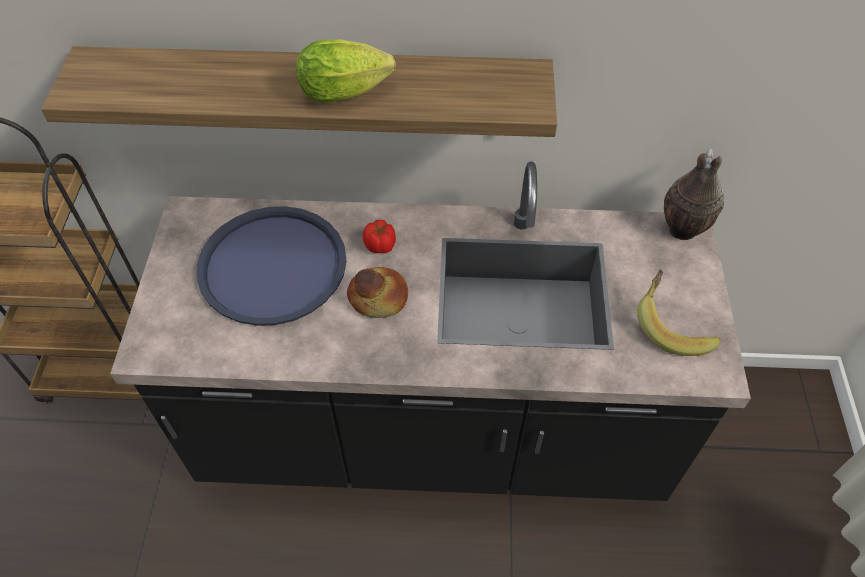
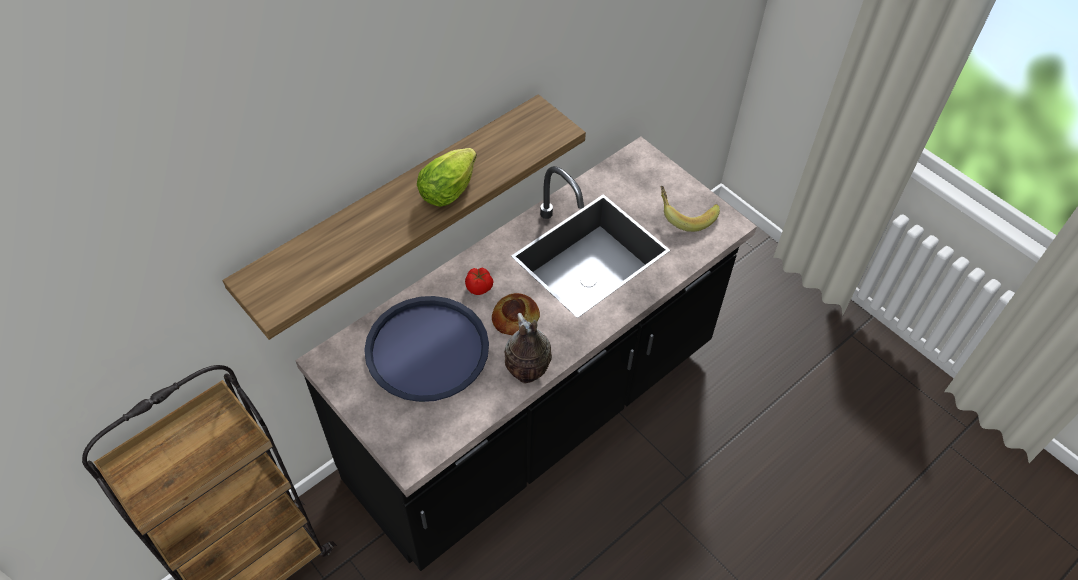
camera: 45 degrees left, 0 degrees up
vase [664,149,724,240] -> vase moved to [504,313,552,384]

